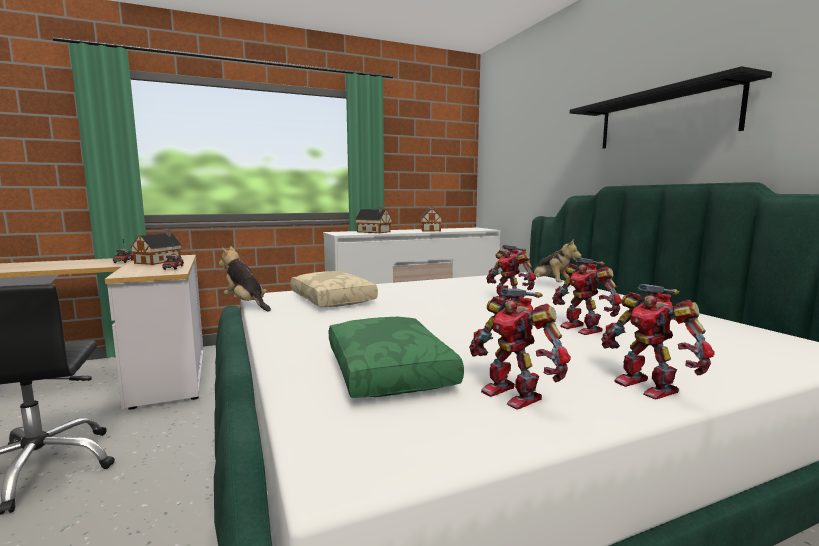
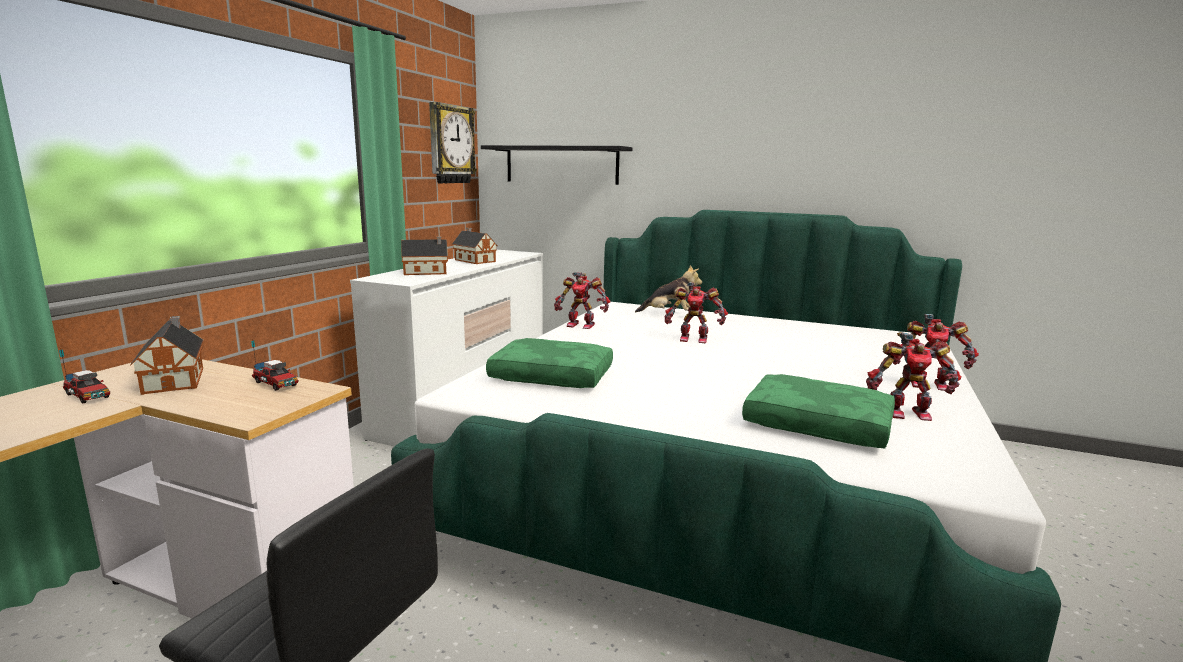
camera: 45 degrees left, 5 degrees up
plush toy [219,246,271,311] -> none
beige pillow [291,271,378,307] -> green pillow [486,338,613,388]
toy robot [552,257,622,335] -> toy robot moved to [554,272,610,329]
black shelf [570,66,772,149] -> black shelf moved to [481,145,633,185]
none -> wall clock [429,102,477,184]

